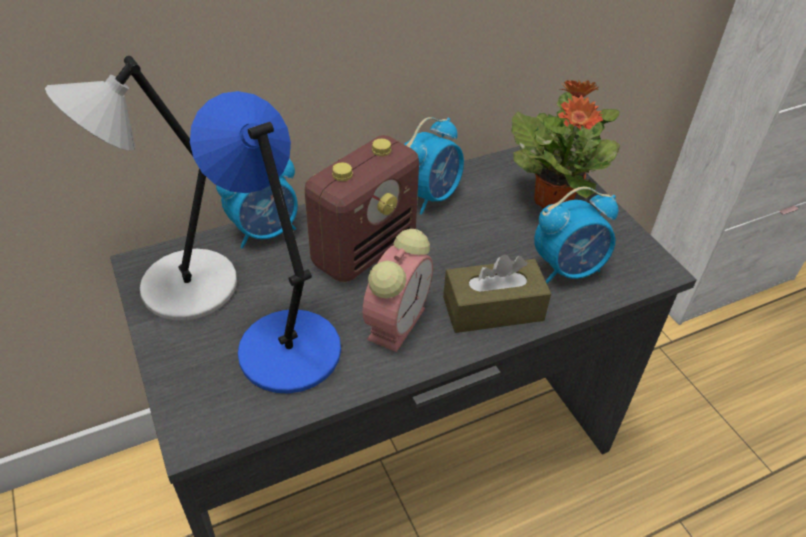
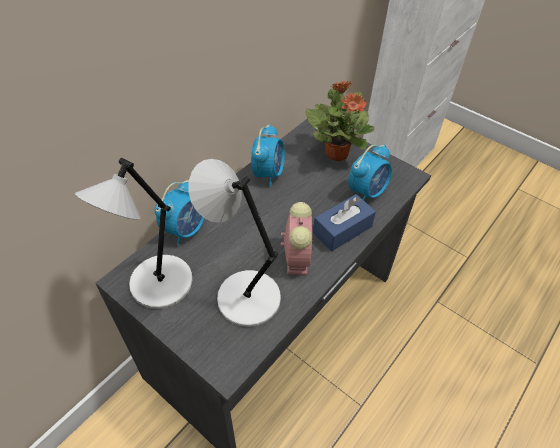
camera: 25 degrees left, 5 degrees up
blue table lamp [190,91,341,393] -> grey table lamp [188,159,281,327]
radio [304,135,419,282] -> none
brown tissue box [443,254,551,333] -> blue tissue box [313,194,376,251]

